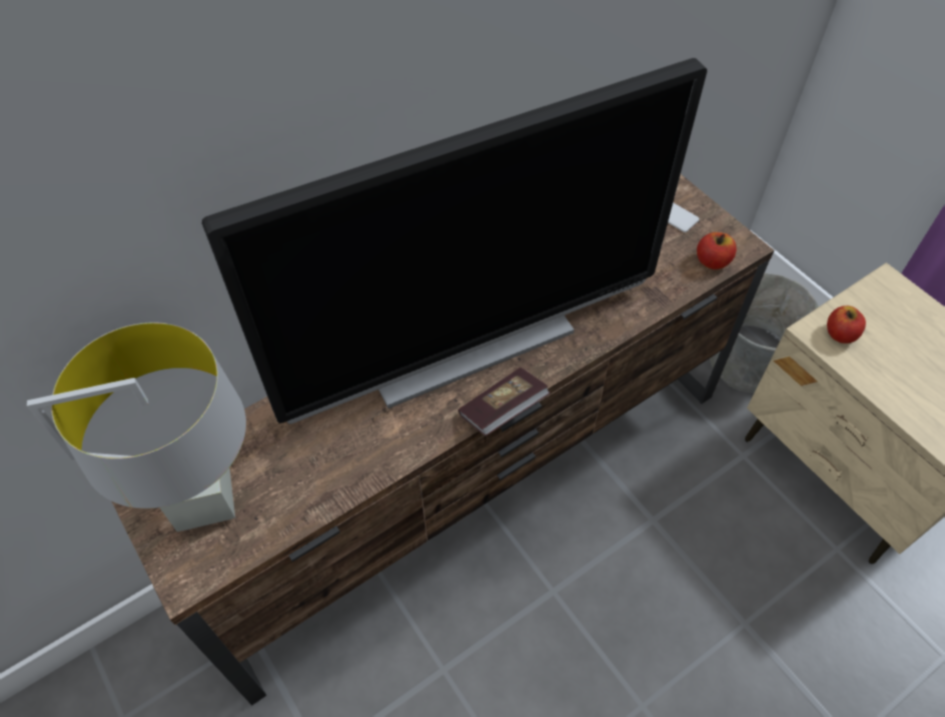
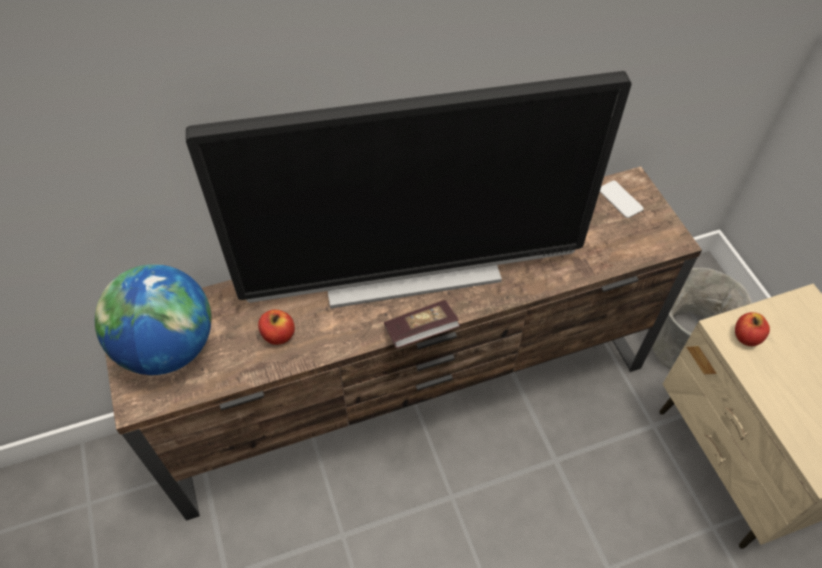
camera: 15 degrees right, 0 degrees up
grey table lamp [27,323,246,532] -> globe [95,264,211,375]
apple [697,232,736,270] -> apple moved to [258,309,295,345]

